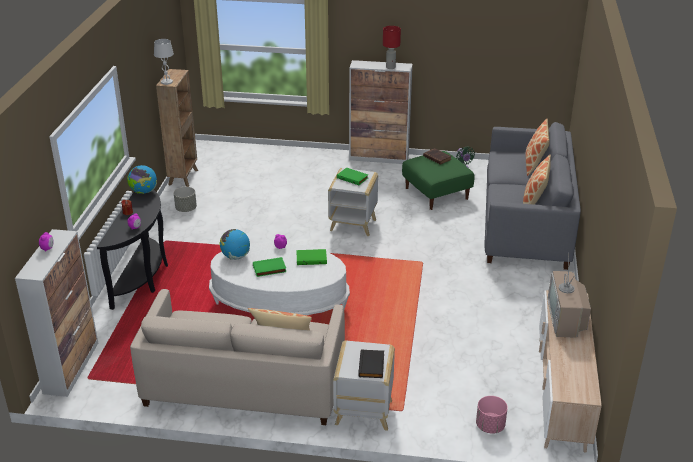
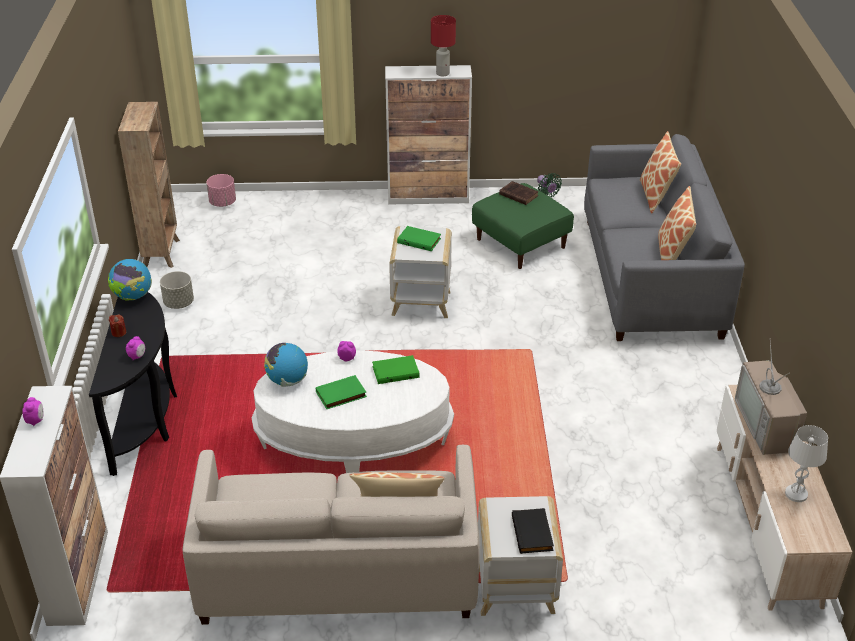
camera: 10 degrees left, 5 degrees up
white table lamp [154,39,174,85] -> white table lamp moved to [785,425,828,502]
pink planter [476,396,508,433] -> pink planter moved to [206,174,236,207]

